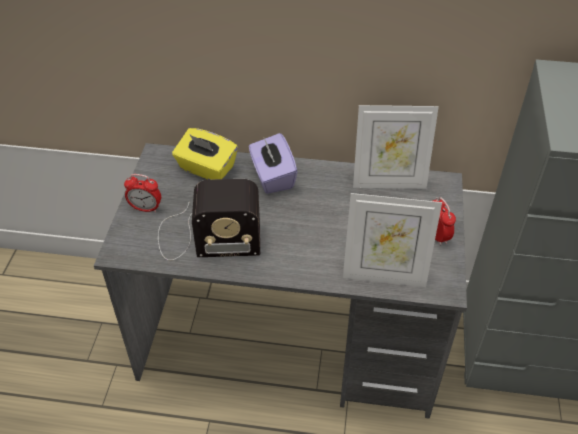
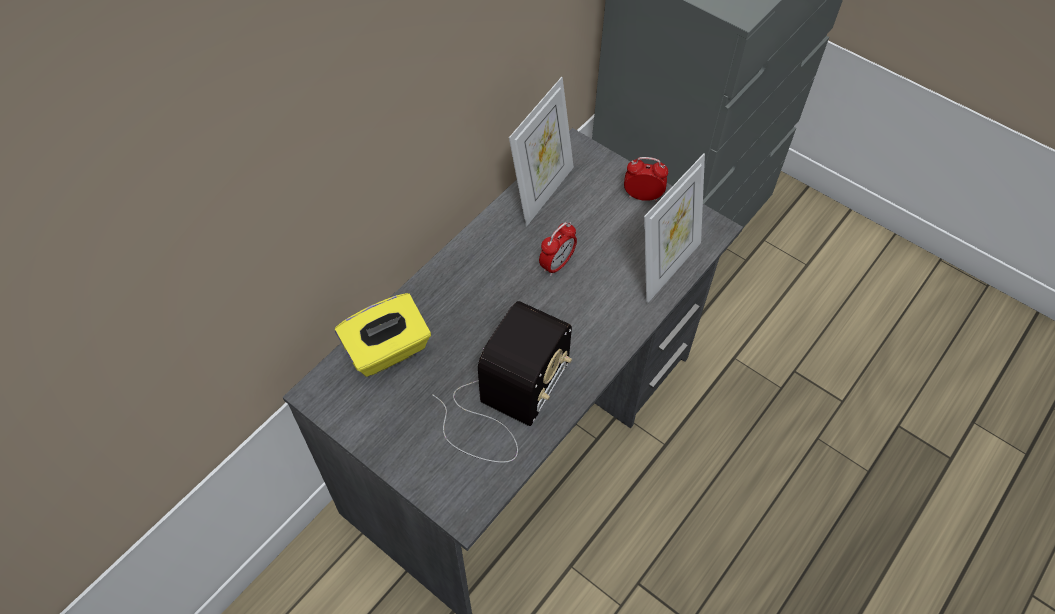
camera: 60 degrees left, 10 degrees up
alarm clock [124,174,161,213] -> alarm clock moved to [539,222,577,276]
purple tissue box [249,133,297,194] -> none

